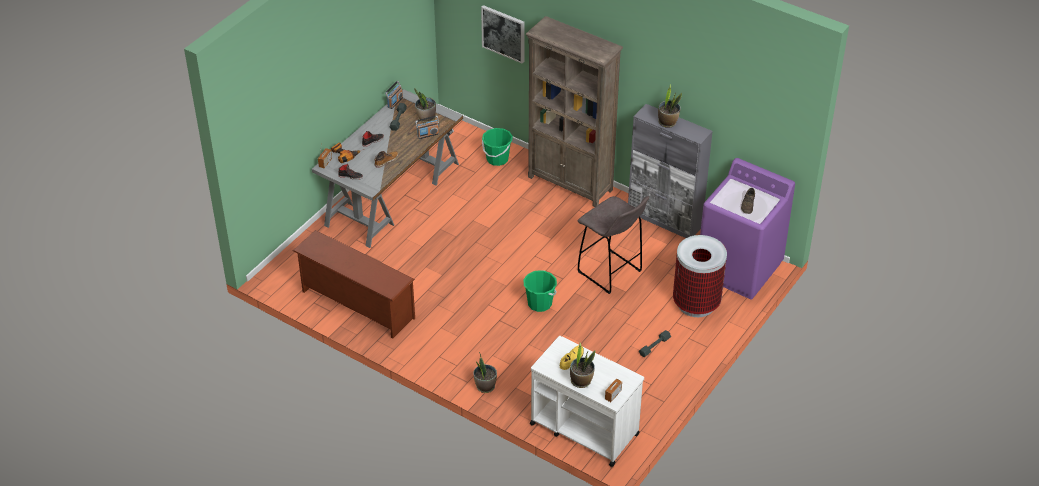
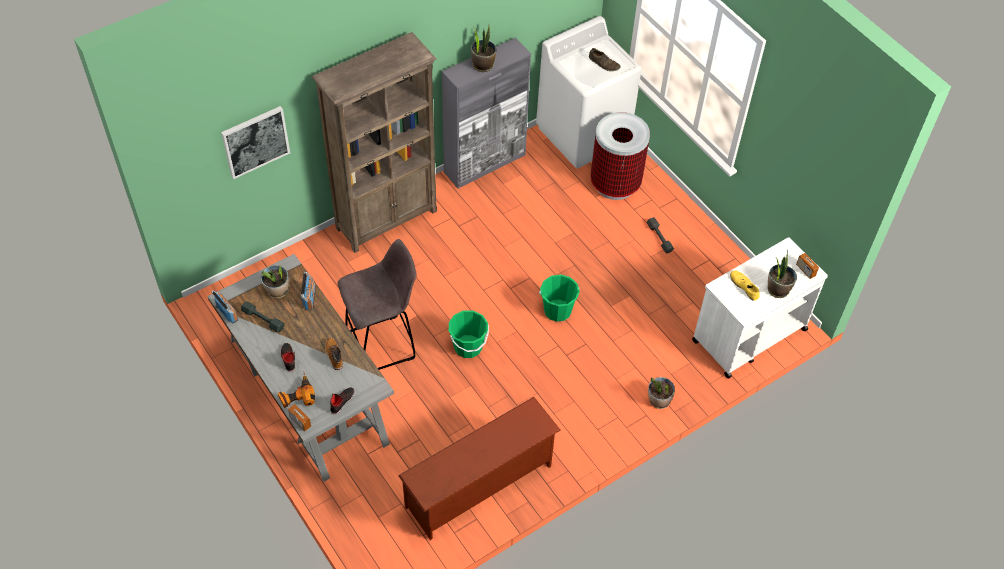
camera: 70 degrees left, 10 degrees up
green bucket [482,128,513,166] -> green bucket moved to [449,311,489,358]
grey stool [577,196,649,294] -> grey stool moved to [338,239,417,370]
purple washing machine [700,158,795,299] -> white washing machine [536,16,642,168]

